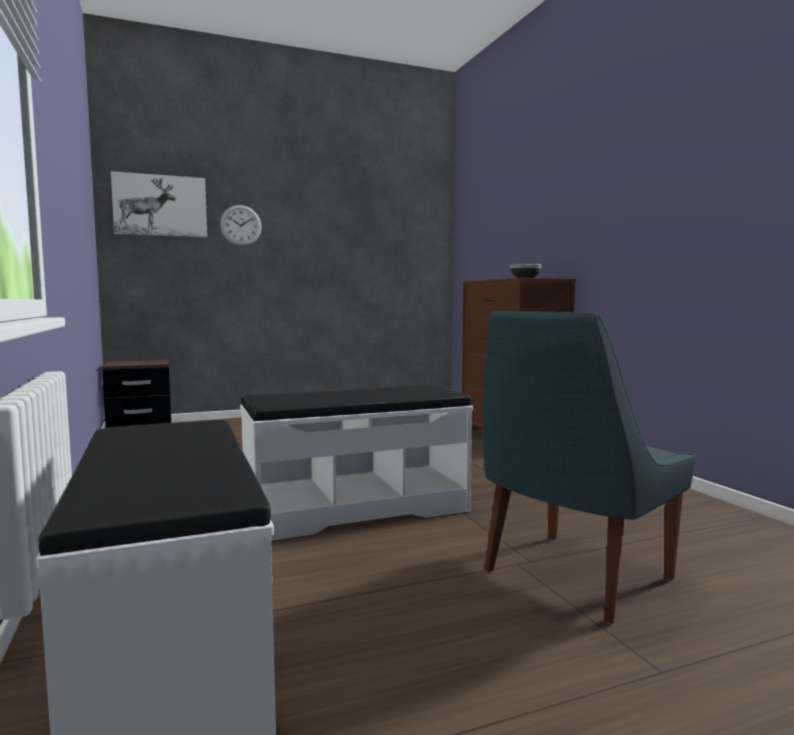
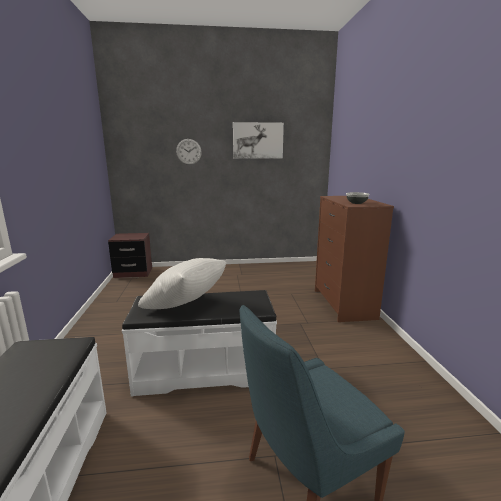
camera: 15 degrees right, 10 degrees up
picture [111,171,207,238] -> picture moved to [233,122,284,159]
none -> white pillow [138,258,227,309]

